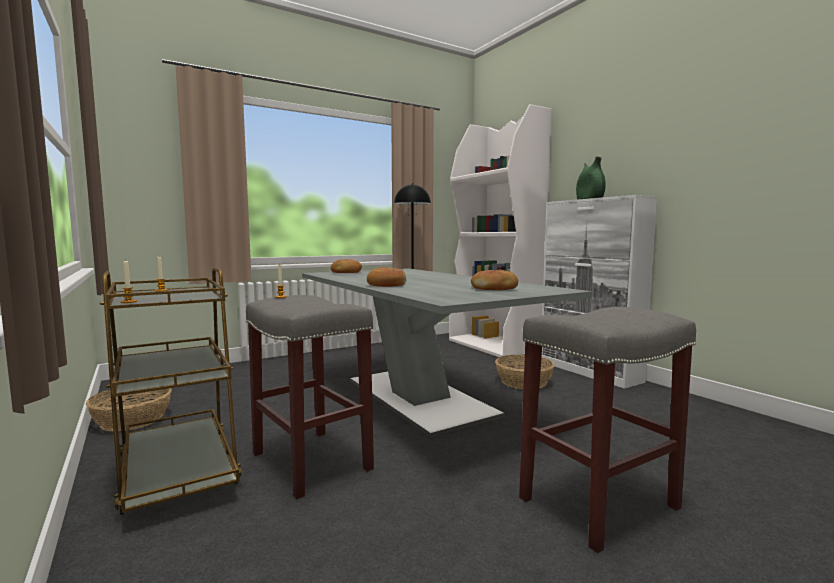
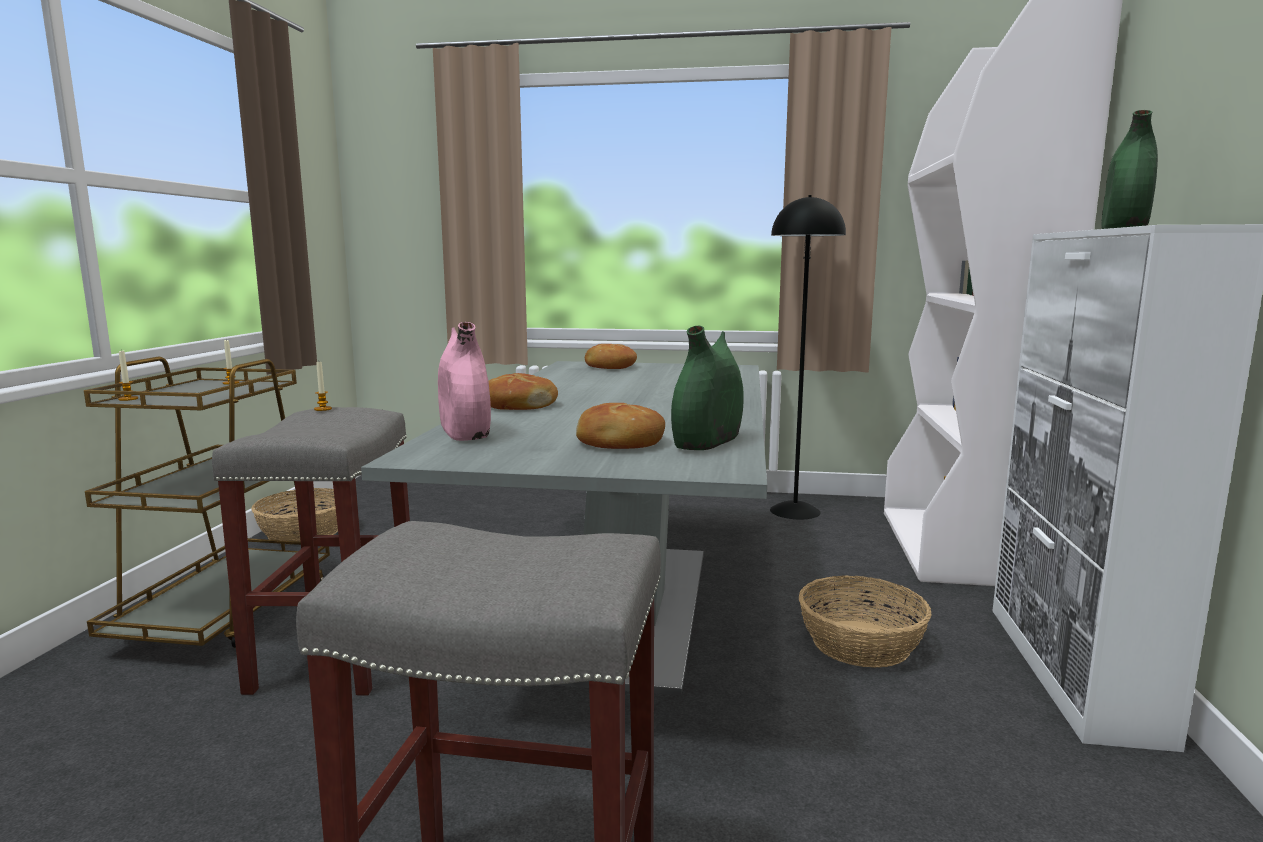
camera: 40 degrees right, 5 degrees up
none -> pink vase [438,322,491,441]
none -> green vase [671,326,743,450]

